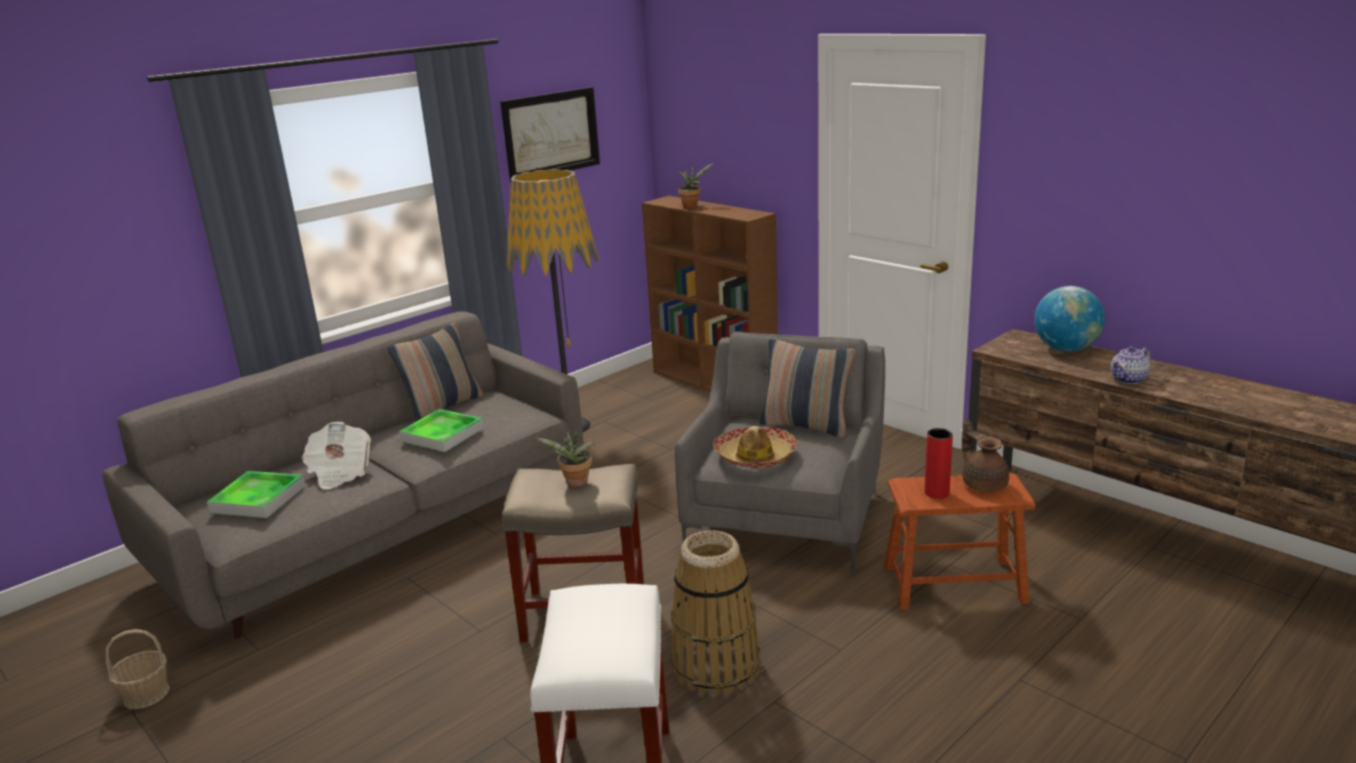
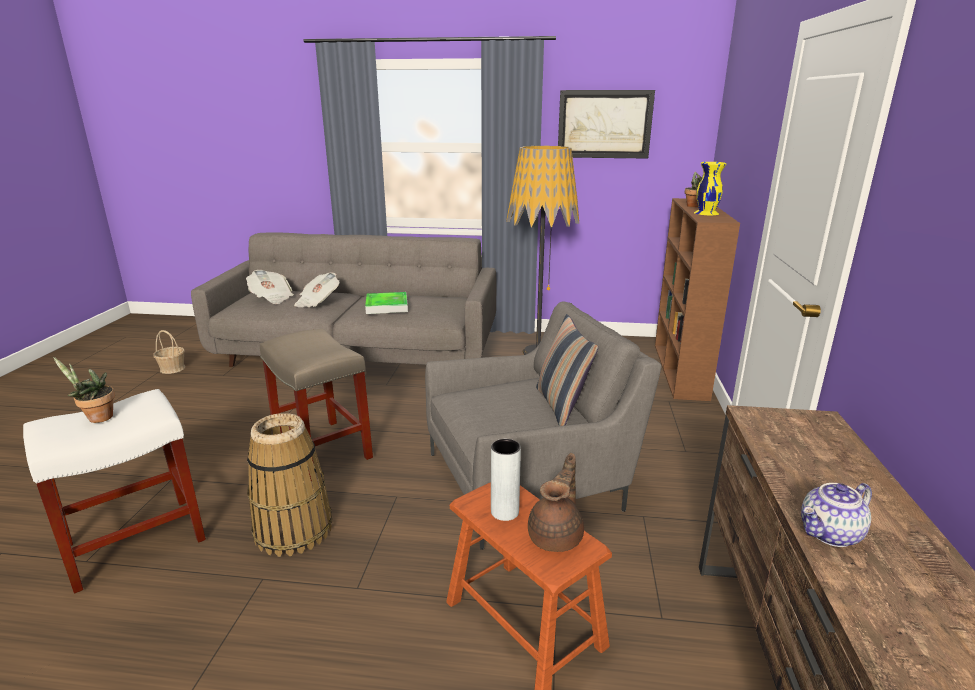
camera: 50 degrees right, 0 degrees up
tray [207,471,305,518] -> newspaper [246,270,294,304]
pillow [388,322,483,422] -> none
potted plant [536,431,595,487] -> potted plant moved to [53,357,115,423]
hat [713,426,798,468] -> none
red vase [924,428,953,499] -> grey vase [491,439,521,521]
globe [1034,286,1105,352] -> none
teapot [1111,346,1151,384] -> teapot turned 45 degrees counterclockwise [801,483,872,547]
none -> yellow vase [694,162,726,215]

